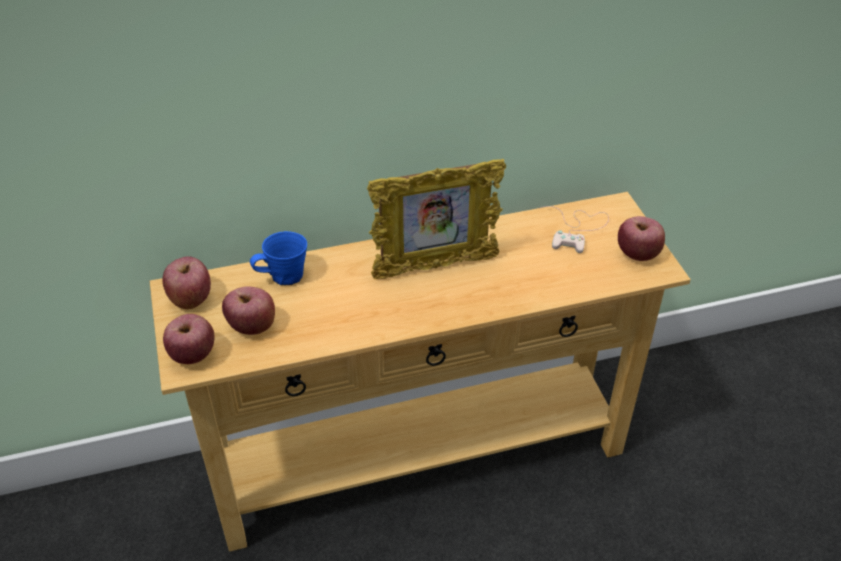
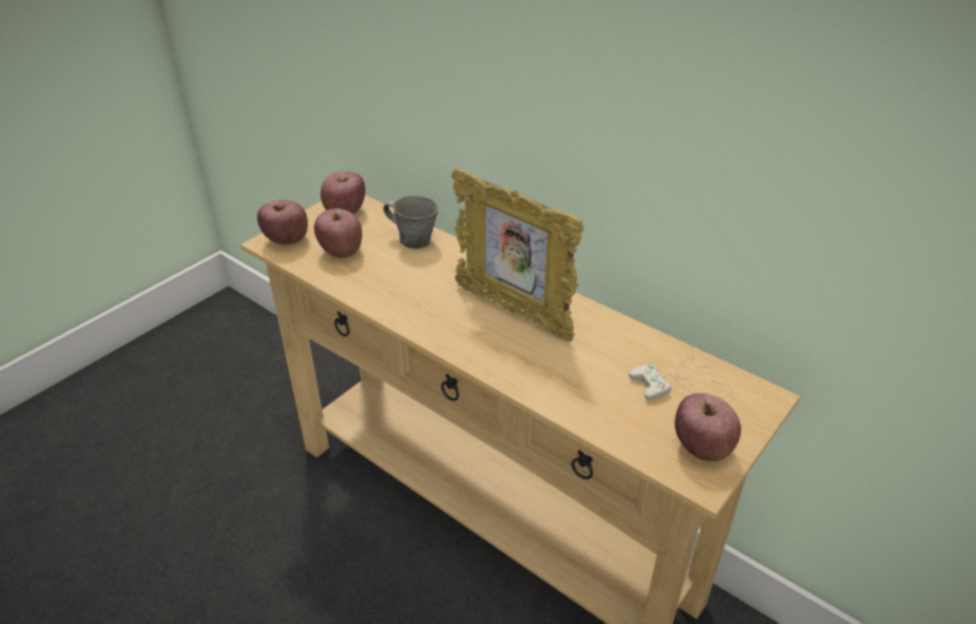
camera: 55 degrees right, 5 degrees down
blue mug [250,231,307,285] -> grey mug [383,195,438,249]

